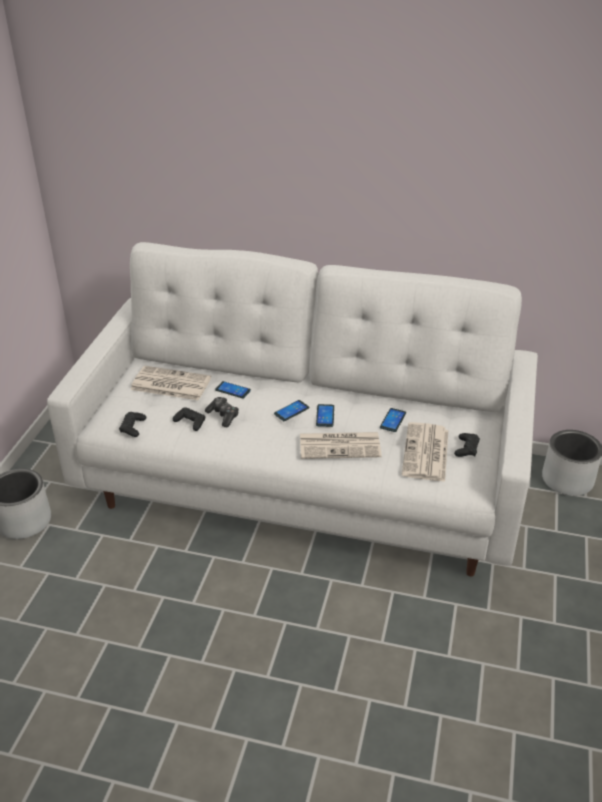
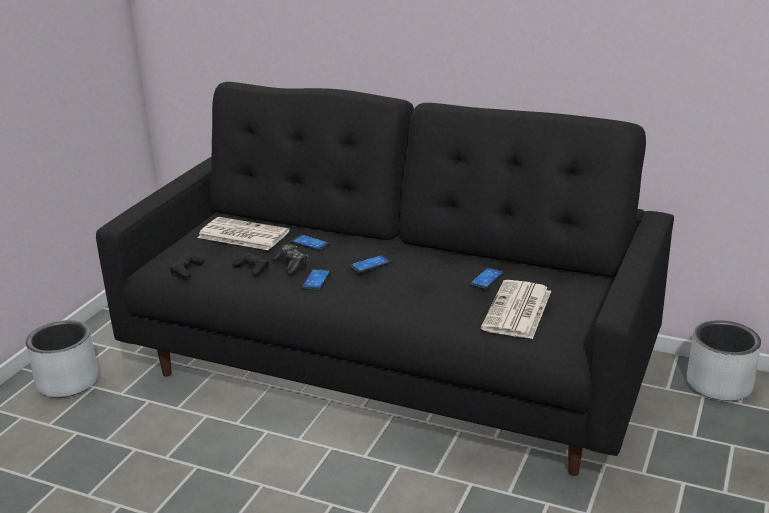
camera: 10 degrees right, 10 degrees down
white sofa [47,242,538,576] -> black sofa [96,82,674,476]
newspaper [300,432,382,459] -> none
phone [316,404,334,427] -> phone moved to [301,269,331,291]
black game controller [454,433,480,457] -> none

